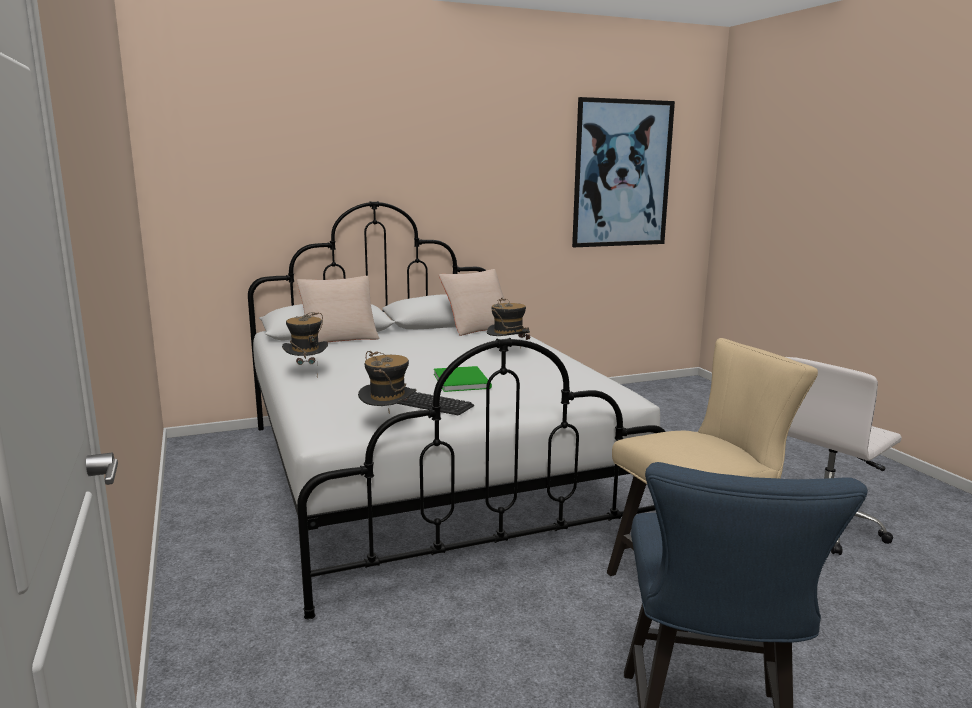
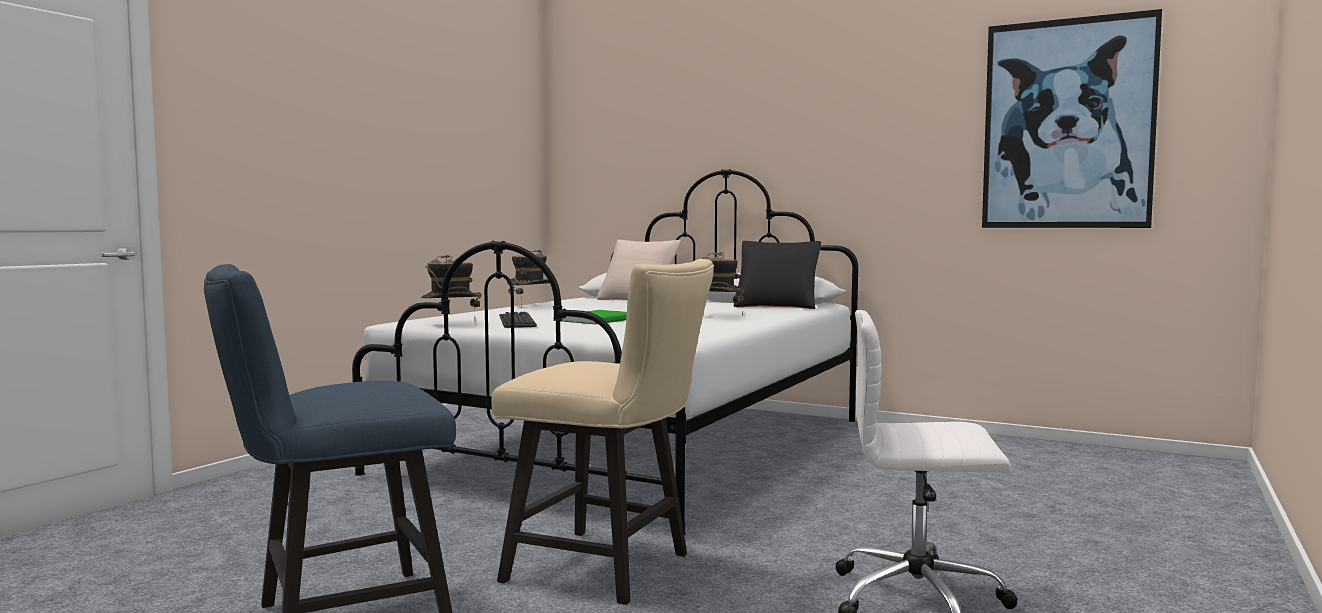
camera: 50 degrees right, 10 degrees down
beige pillow [439,269,505,336] -> black pillow [734,241,821,309]

